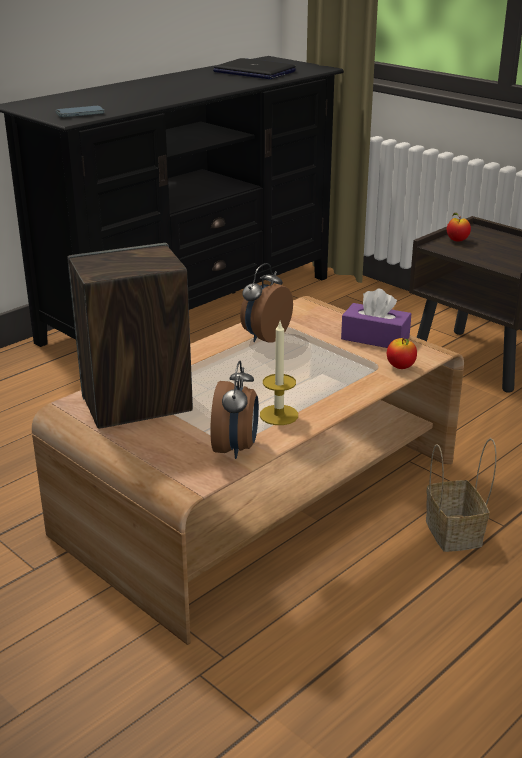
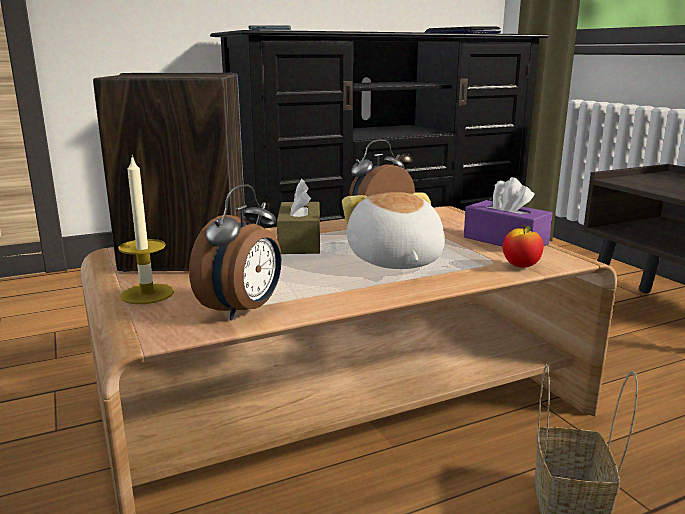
camera: 20 degrees right, 10 degrees down
candle [260,322,298,425] -> candle moved to [118,156,174,304]
apple [447,213,471,242] -> none
none -> brown tissue box [277,179,320,254]
none -> plush toy [342,192,445,269]

